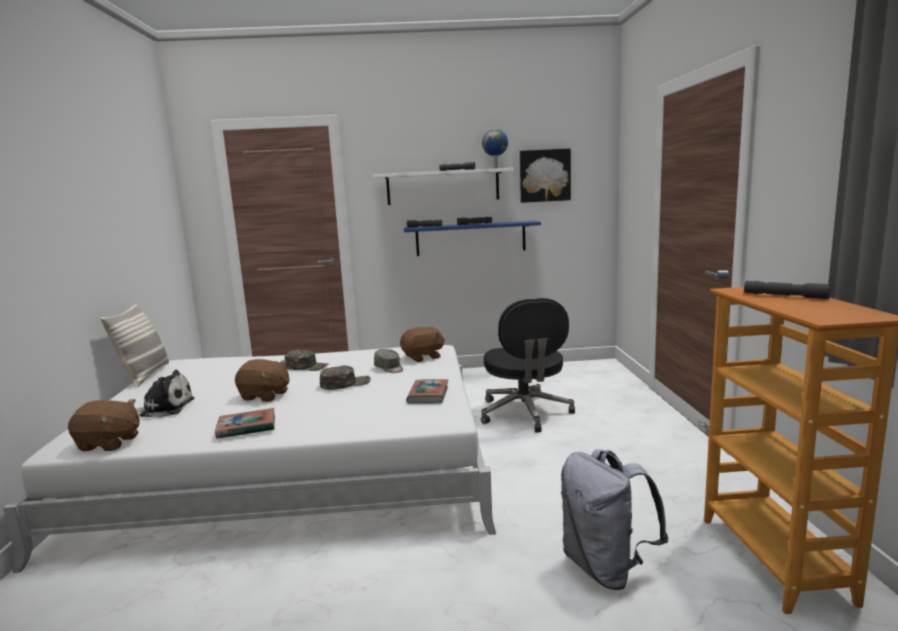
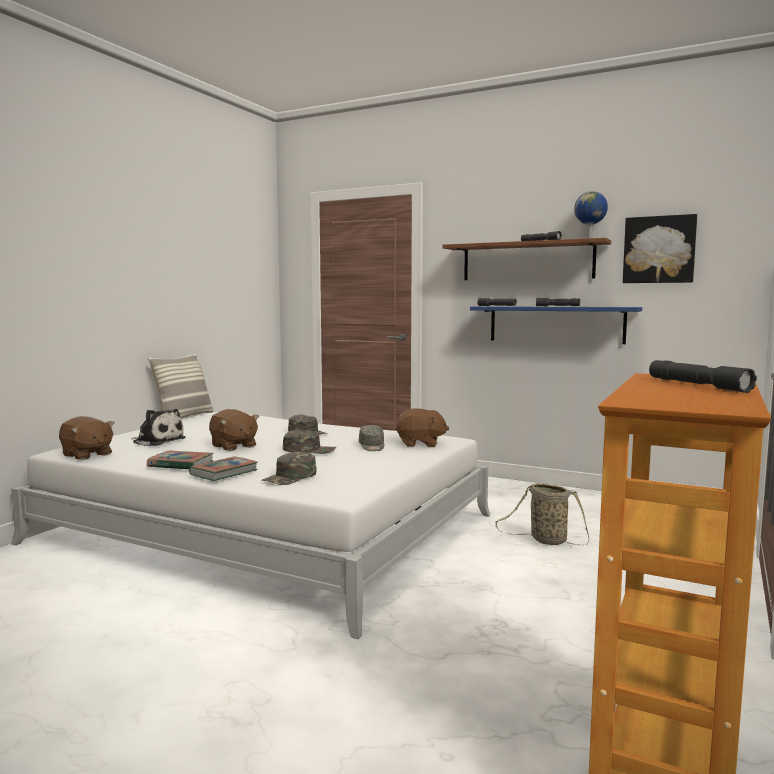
camera: 30 degrees right, 5 degrees down
white shelf [373,168,514,205] -> brown shelf [442,238,611,280]
book [406,379,448,404] -> book moved to [189,457,258,481]
black office chair [481,298,575,432] -> basket [495,483,589,545]
grey backpack [561,449,669,590] -> none
none -> green cap [261,452,316,485]

